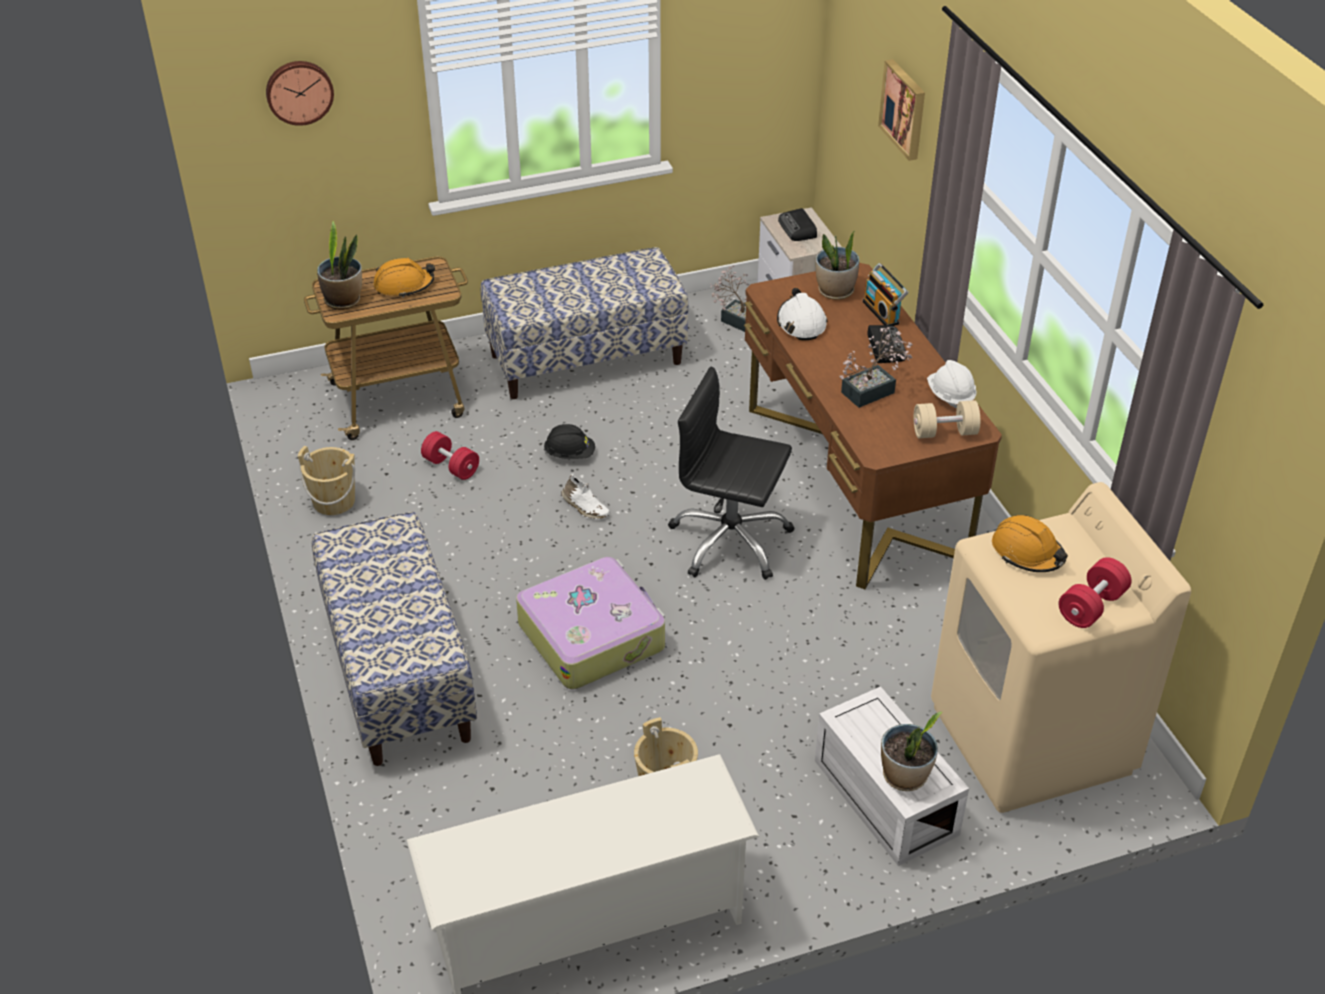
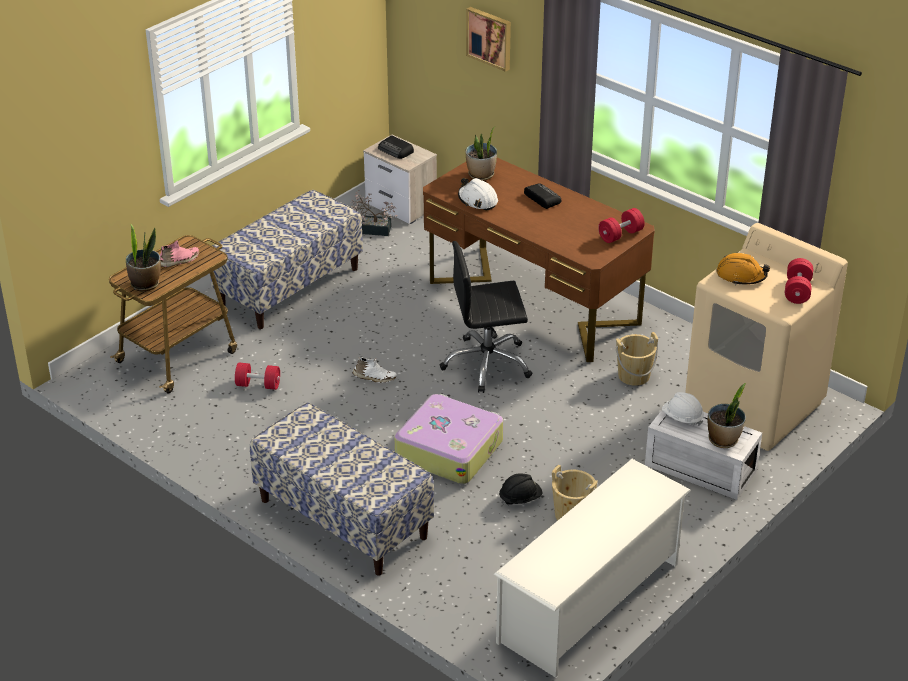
camera: 30 degrees left, 5 degrees down
wall clock [266,61,334,126] -> none
beige bucket [298,445,355,515] -> beige bucket moved to [616,332,658,386]
orange hard hat [374,258,435,298] -> pink shoe [160,240,199,267]
black hard hat [544,424,595,459] -> black hard hat moved to [499,473,542,505]
potted plant [839,327,913,408] -> none
radio [863,263,908,326] -> none
beige dumbbell [914,400,980,438] -> red dumbbell [598,208,645,243]
white hard hat [927,360,977,408] -> white hard hat moved to [662,392,704,426]

